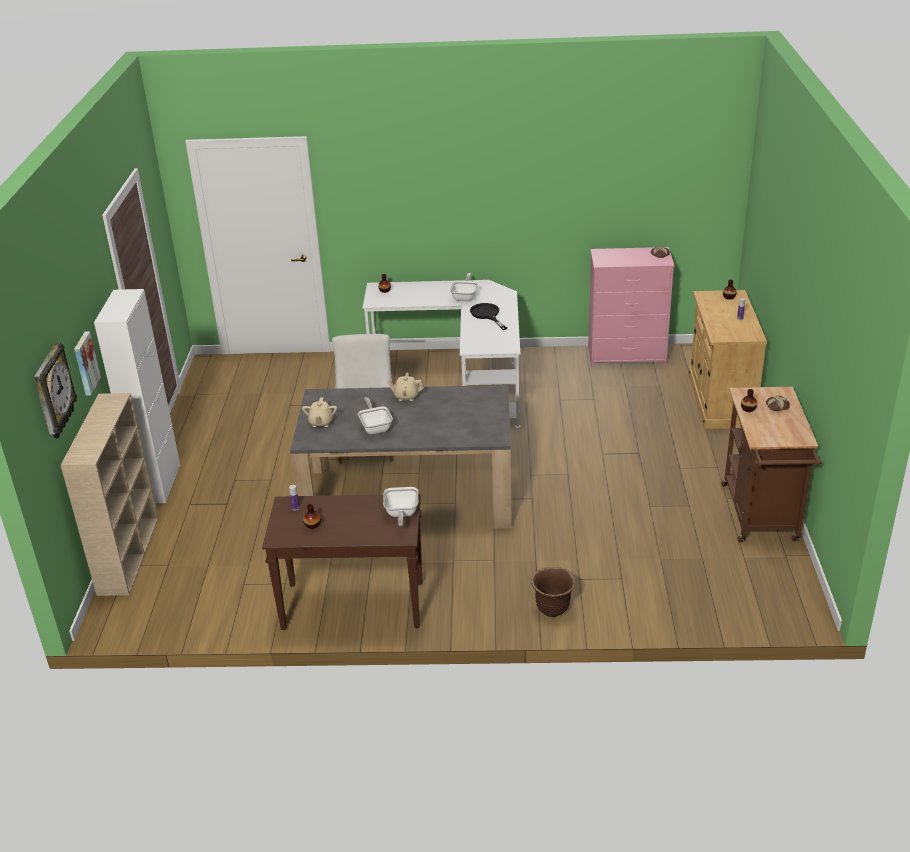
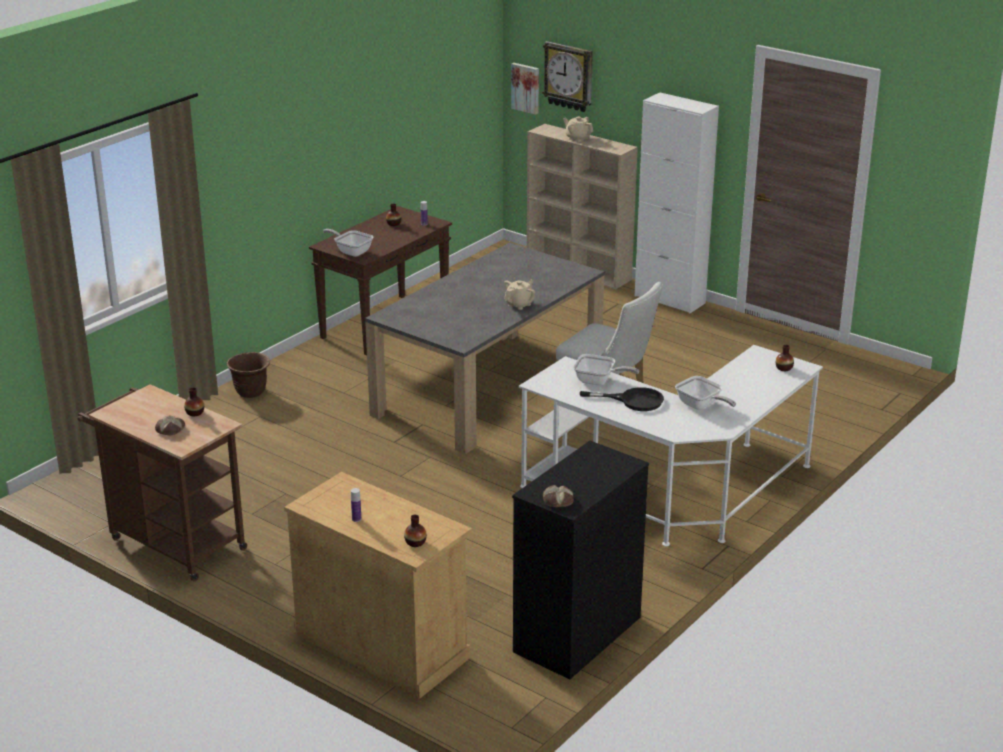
camera: 125 degrees right, 5 degrees down
picture [74,331,101,396] -> picture moved to [511,63,539,115]
beige teapot [302,397,337,427] -> beige teapot moved to [563,117,593,142]
frying pan [358,397,393,435] -> frying pan moved to [573,354,639,385]
pink dresser [588,247,675,368] -> black dresser [512,441,649,679]

